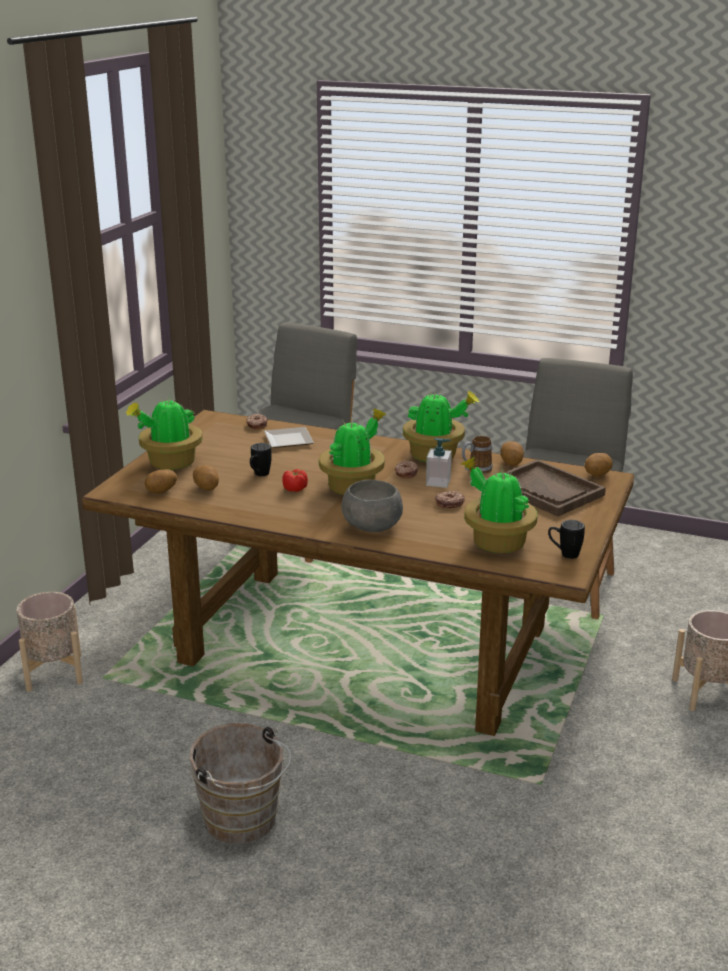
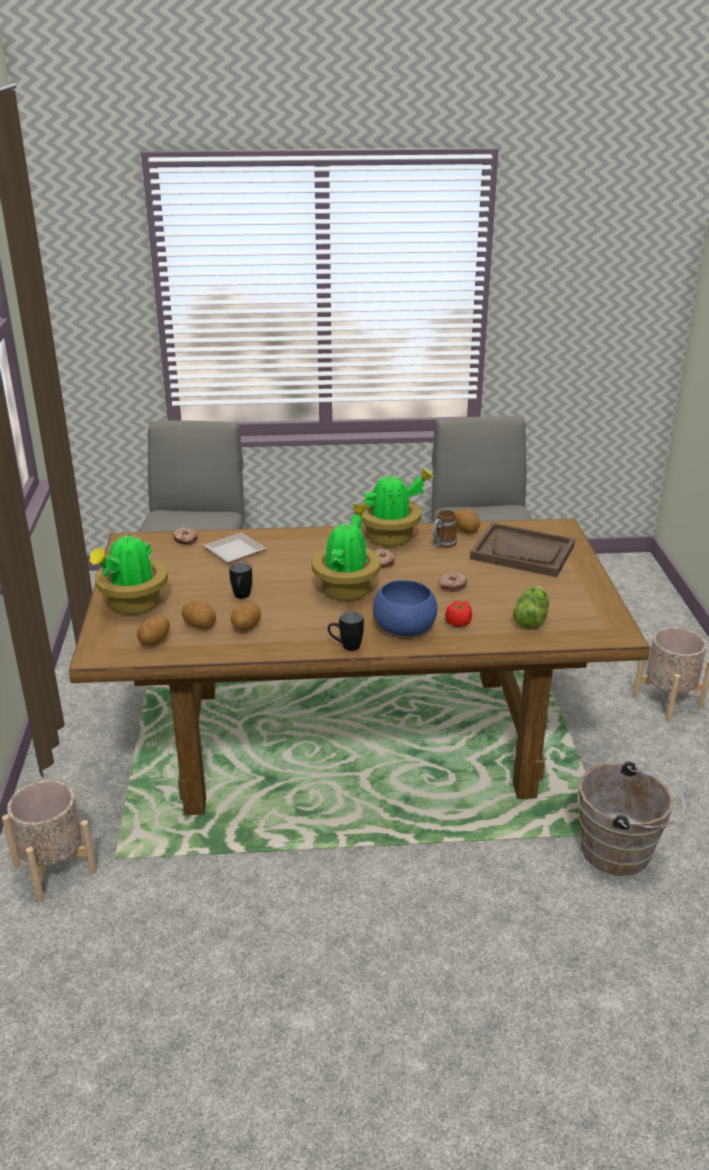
camera: 25 degrees left, 5 degrees up
brown bucket [190,723,291,843] -> brown bucket moved to [578,762,685,876]
tomato [282,469,308,492] -> tomato moved to [445,601,472,627]
grey bowl [341,480,403,532] -> blue bowl [373,580,437,636]
soap dispenser [426,438,452,488] -> none
potted plant [460,457,537,553] -> lettuce [513,586,549,629]
black mug [548,520,585,559] -> black mug moved to [328,611,364,651]
potato [584,453,613,477] -> potato moved to [231,601,261,631]

